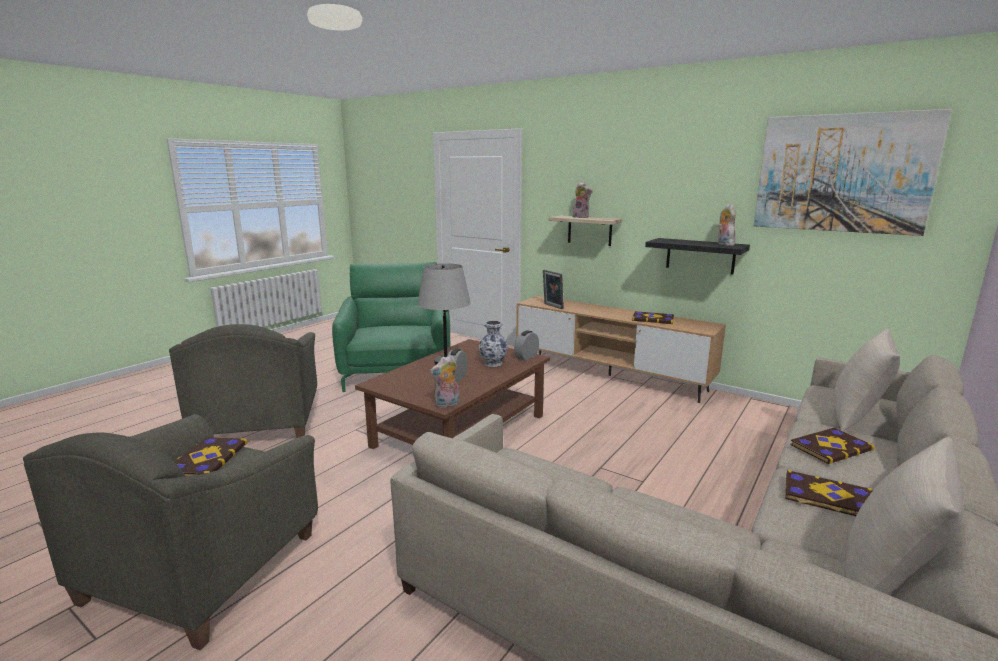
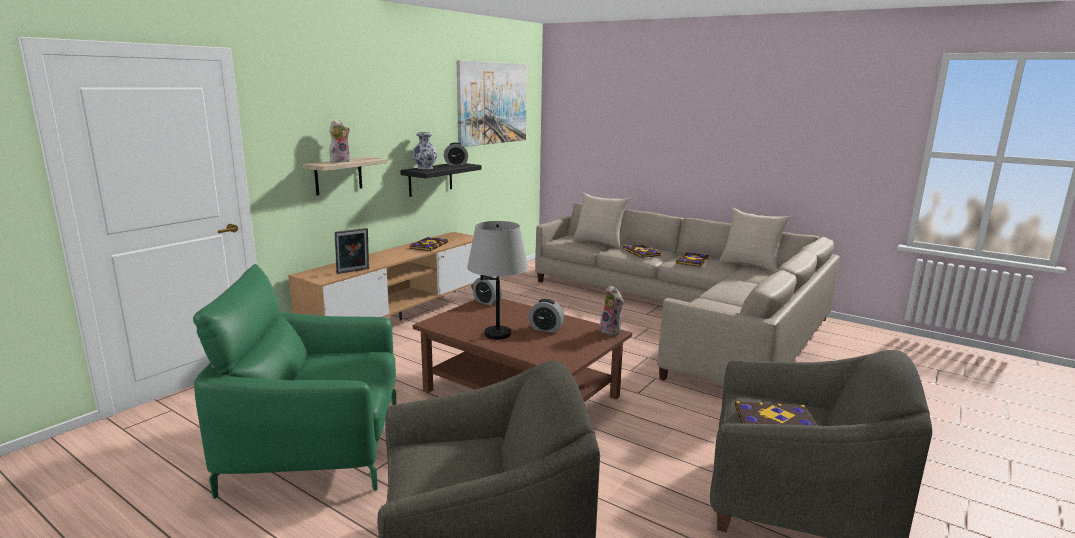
camera: 90 degrees left, 0 degrees up
vase [478,321,508,367] -> vase moved to [412,132,437,169]
plush toy [718,204,736,246] -> alarm clock [444,142,468,166]

